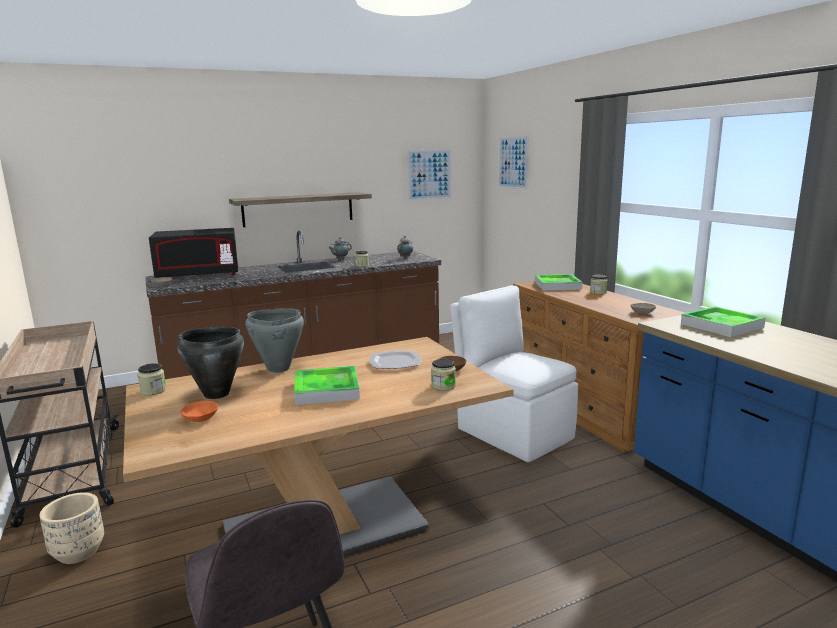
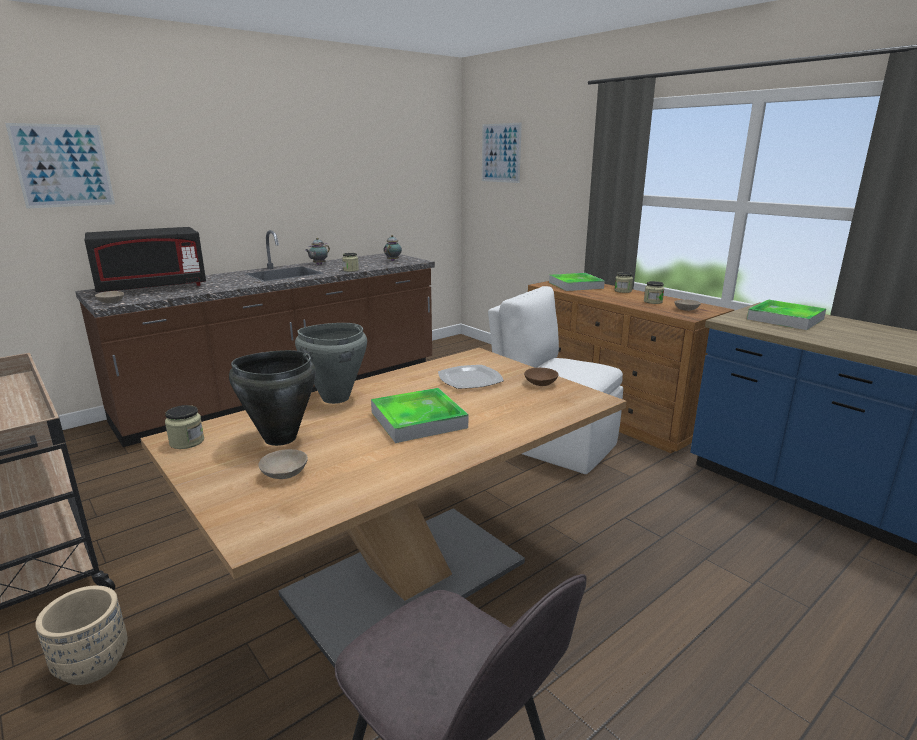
camera: 15 degrees left, 5 degrees up
orange bowl [181,401,218,422] -> beige bowl [258,449,308,479]
shelf [229,192,372,227] -> none
picture [407,149,452,201] -> picture moved to [5,123,115,208]
jar [431,359,456,391] -> jar moved to [644,281,664,304]

